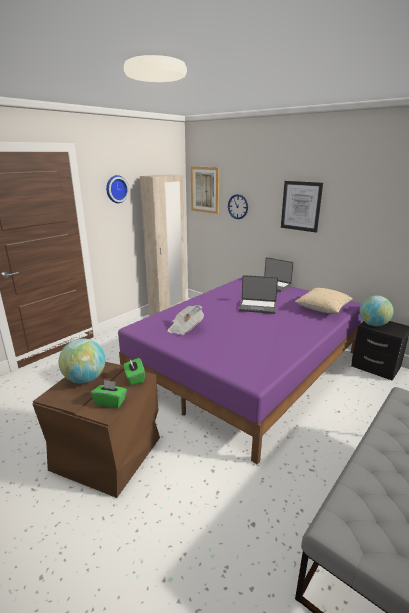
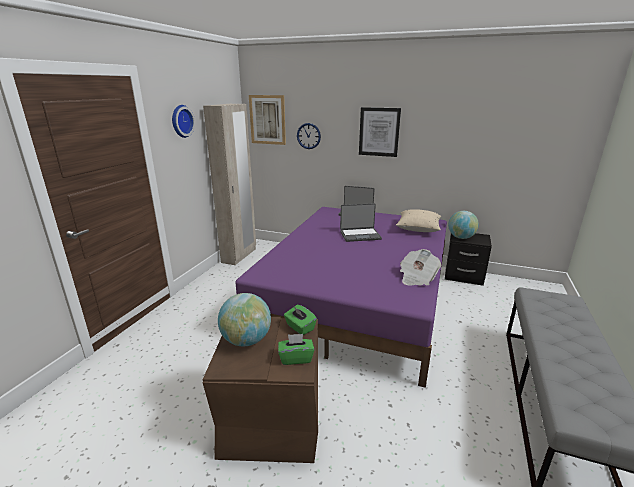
camera: 20 degrees left, 0 degrees up
newspaper [167,305,204,335] -> newspaper moved to [400,249,441,286]

